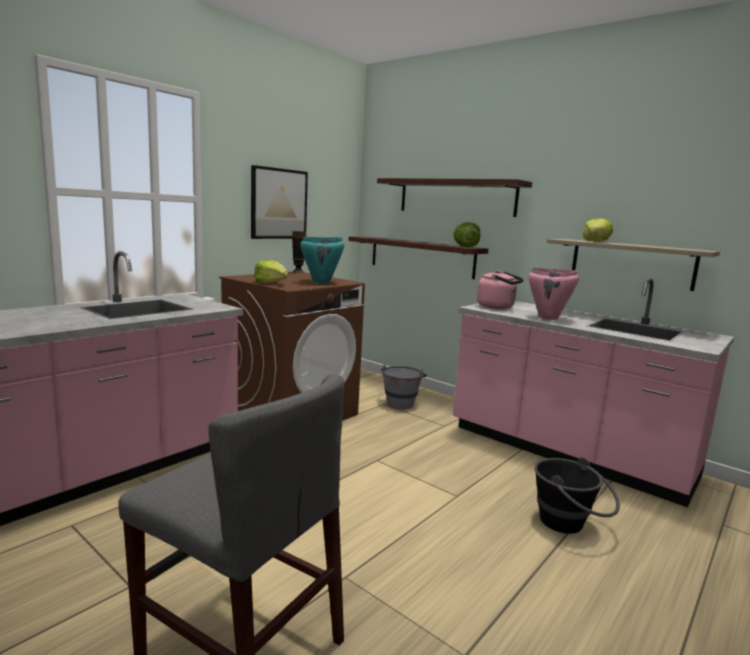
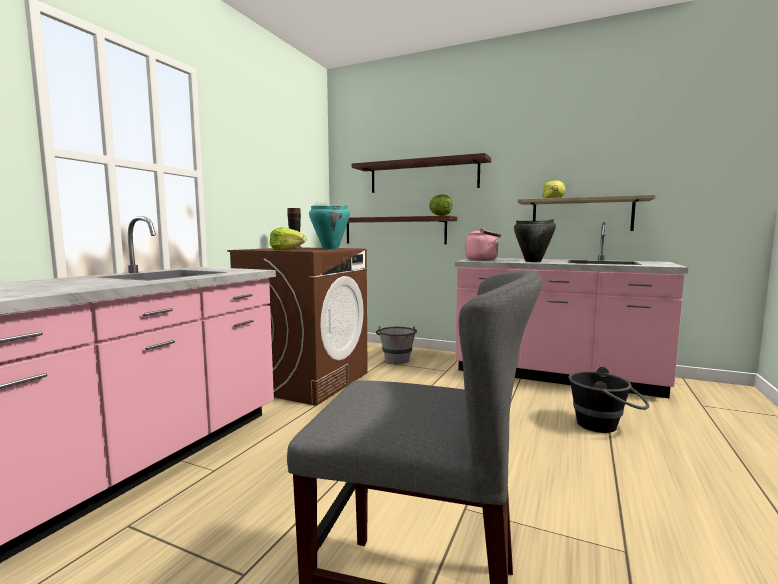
camera: 15 degrees left, 5 degrees down
picture [251,165,308,239] -> none
pink cooking pot [529,268,579,320] -> black cooking pot [514,219,556,262]

